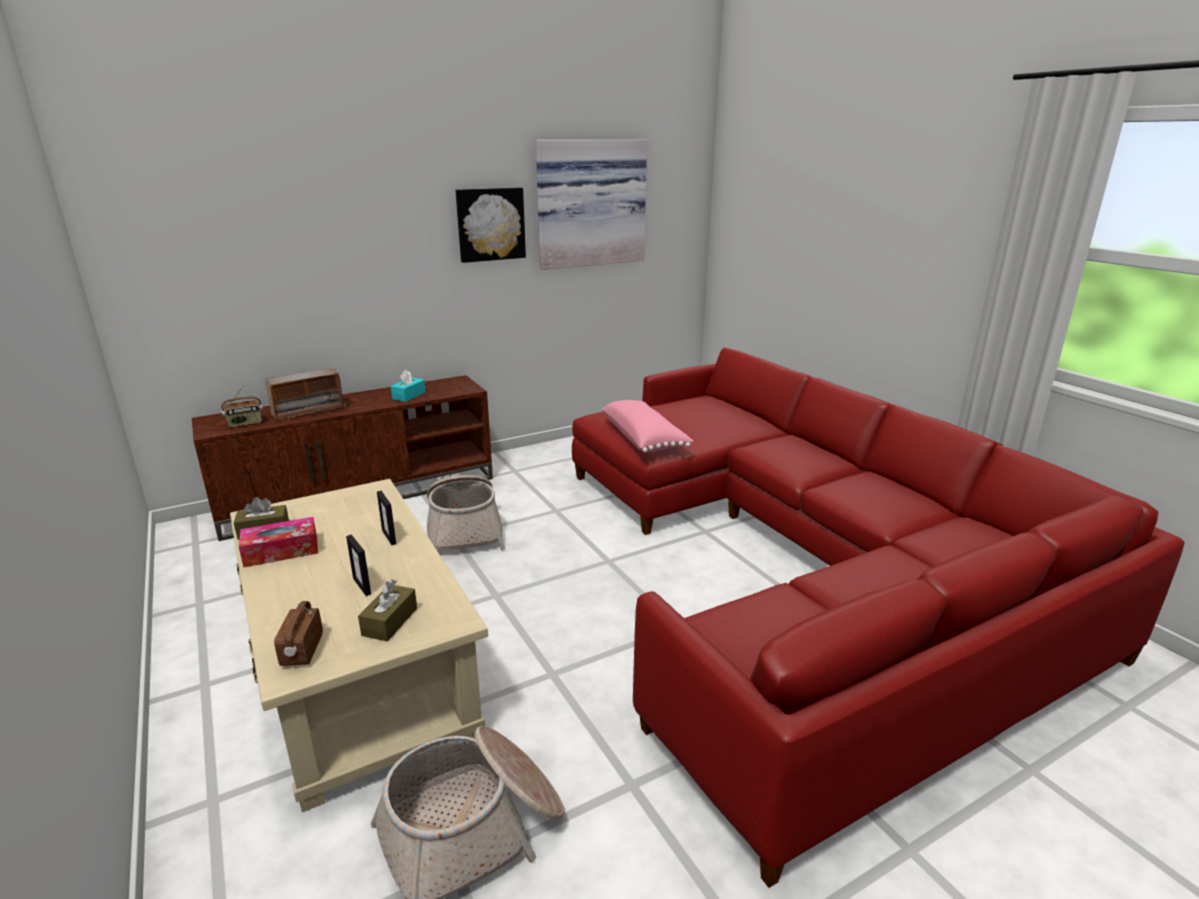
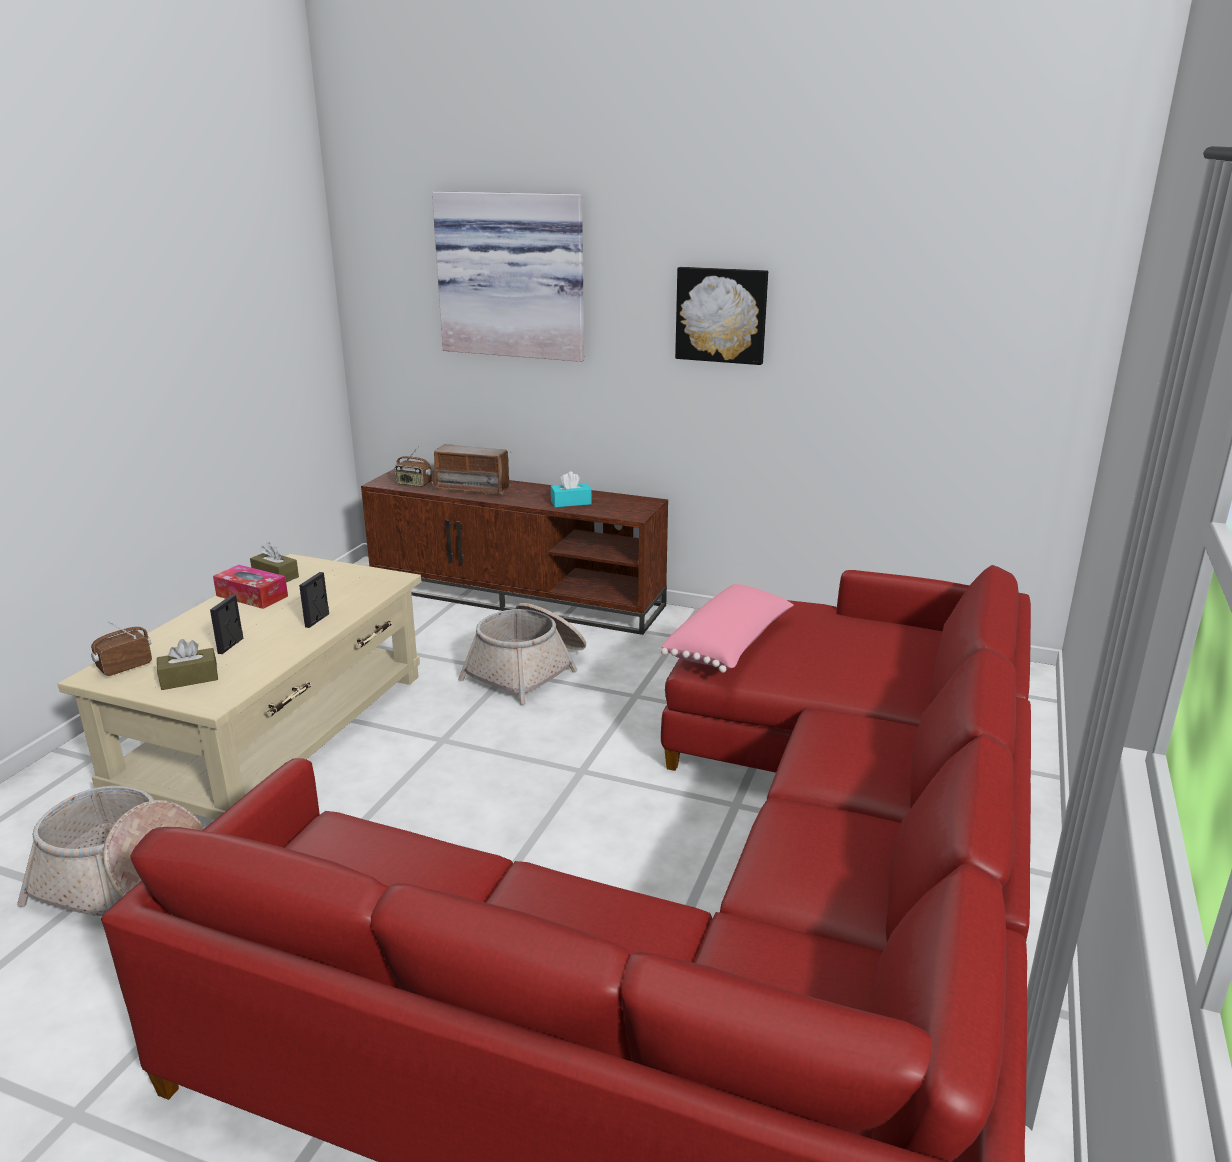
camera: 50 degrees right, 0 degrees up
picture [536,140,647,270] -> picture moved to [432,191,584,362]

